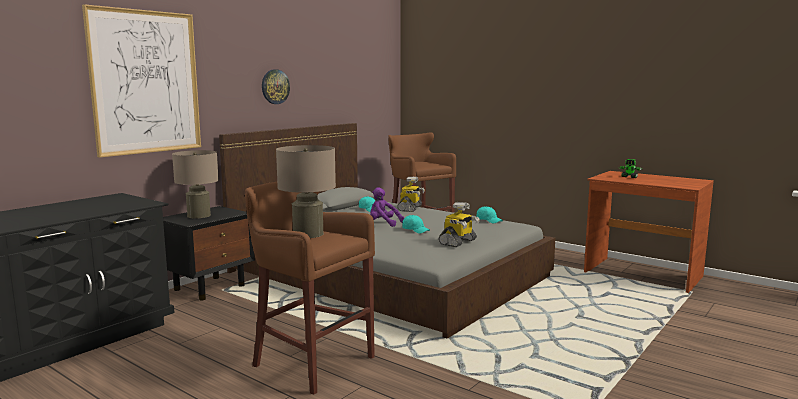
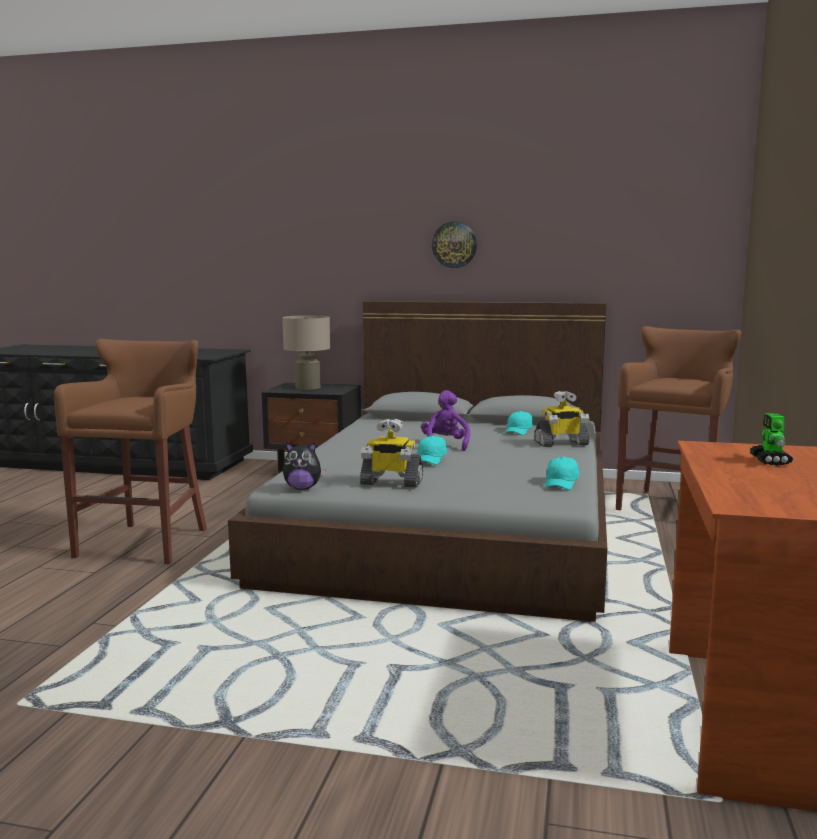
camera: 65 degrees right, 0 degrees up
picture [82,4,201,158] -> none
beige table lamp [276,145,336,238] -> none
none -> plush toy [283,442,326,490]

